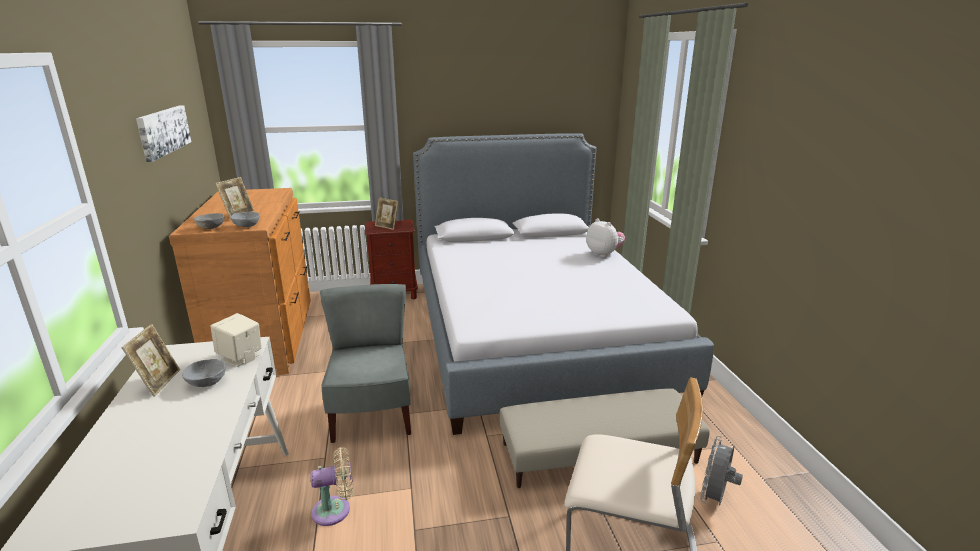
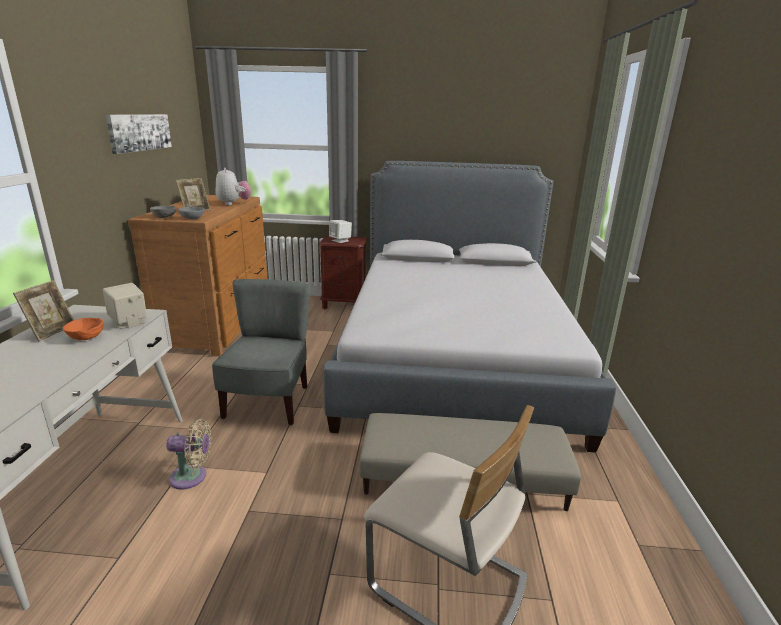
camera: 15 degrees right, 0 degrees up
grey bowl [182,359,226,387] -> orange bowl [63,318,104,340]
picture frame [375,197,398,230] -> white speaker [329,220,352,243]
plush toy [586,218,625,258] -> plush toy moved to [215,168,251,205]
grey fan [700,436,743,506] -> none

